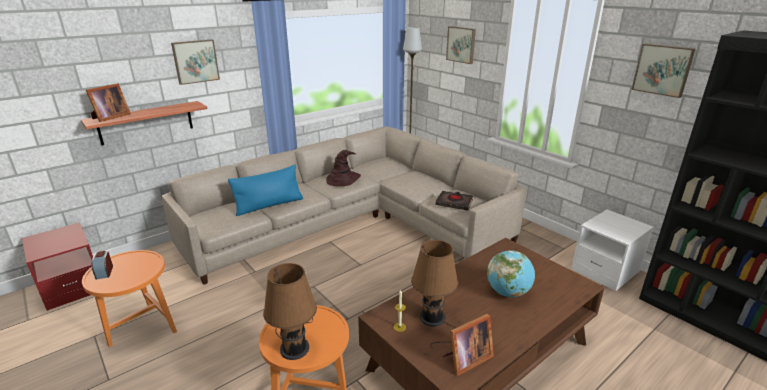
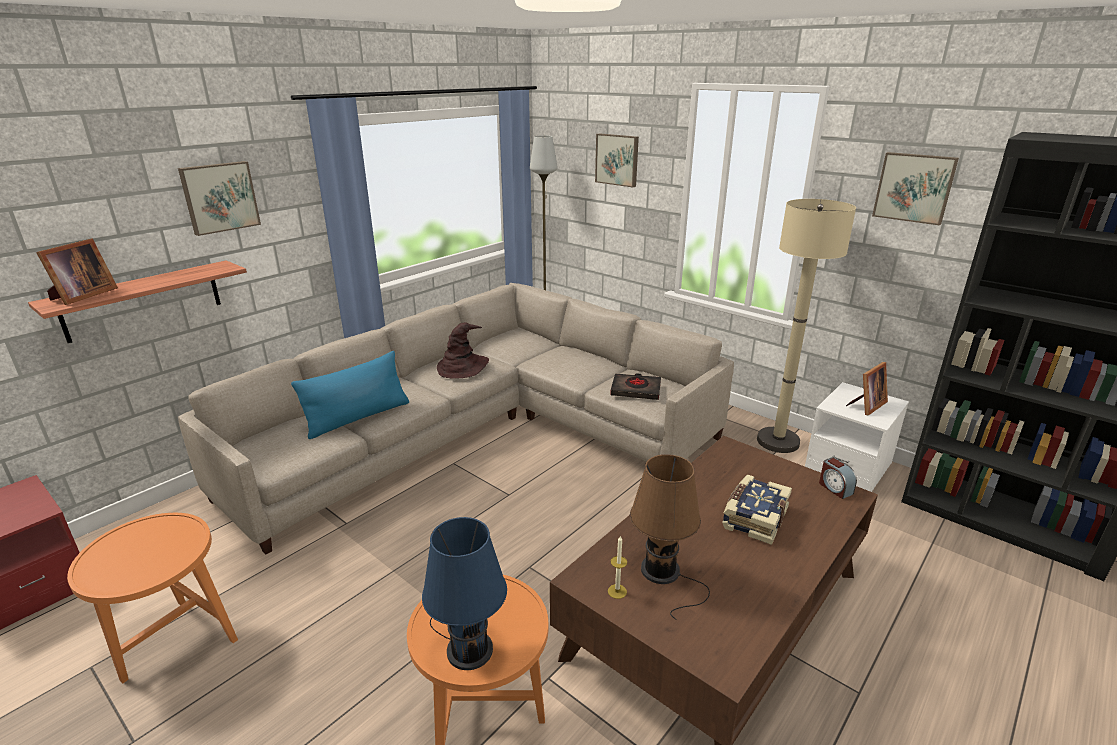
camera: 10 degrees left, 0 degrees up
alarm clock [91,250,113,280] -> alarm clock moved to [819,457,857,499]
brown table lamp [263,263,317,360] -> blue table lamp [422,517,507,670]
picture frame [443,314,494,376] -> picture frame moved to [846,362,888,416]
globe [487,250,535,297] -> book [722,475,792,545]
none -> beige floor lamp [757,199,856,453]

